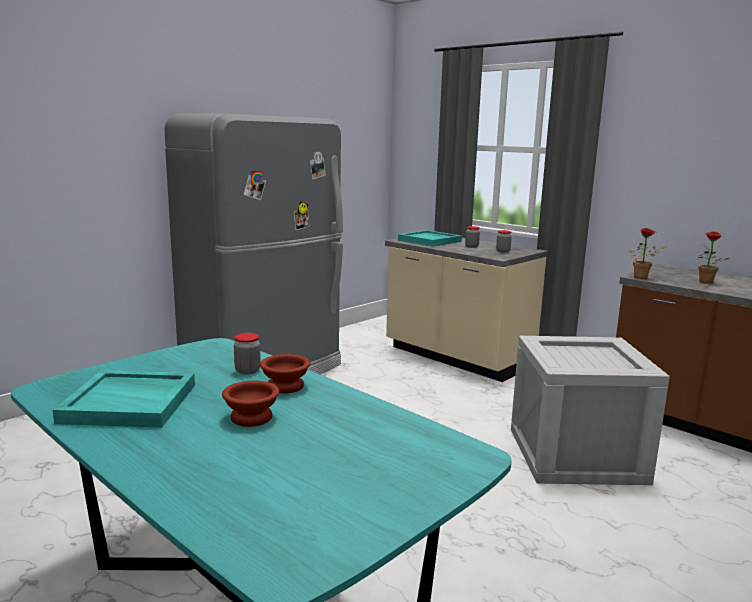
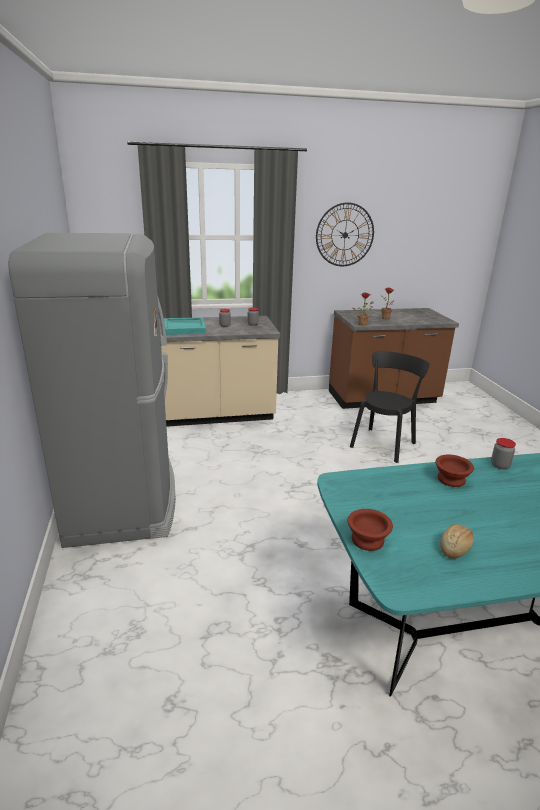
camera: 55 degrees left, 10 degrees up
turquoise tray [53,370,195,428] -> bread [440,524,474,559]
brown bowl [222,381,279,427] -> brown bowl moved to [348,509,393,551]
jar [234,333,261,375] -> jar moved to [491,438,516,469]
crate [511,336,670,485] -> black chair [350,351,430,463]
none -> wall clock [316,202,374,266]

